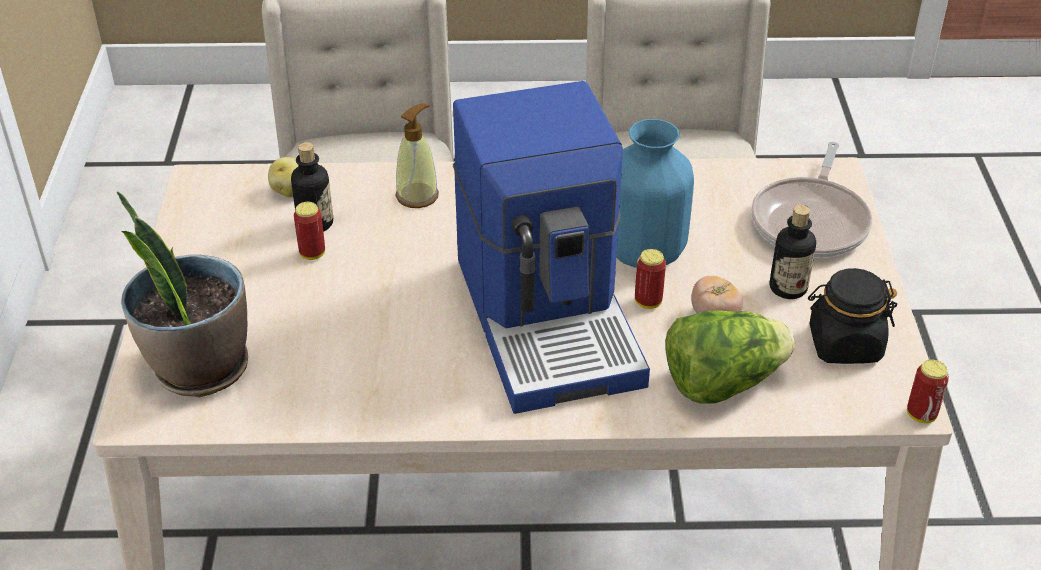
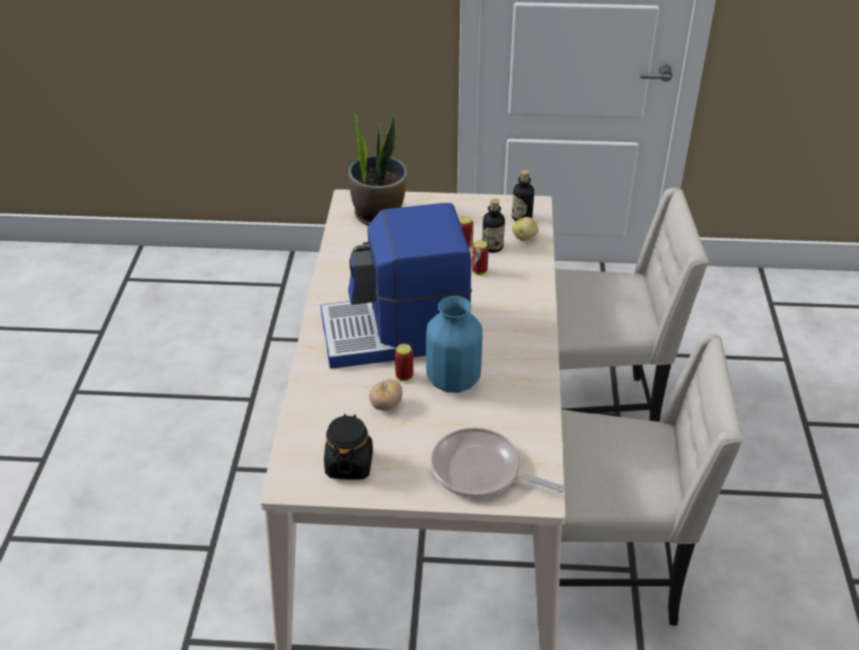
camera: 95 degrees right, 0 degrees up
soap dispenser [395,104,439,208] -> none
lettuce [665,310,795,403] -> none
bottle [770,205,816,299] -> bottle moved to [512,170,534,221]
can [907,359,949,423] -> can moved to [472,240,489,275]

